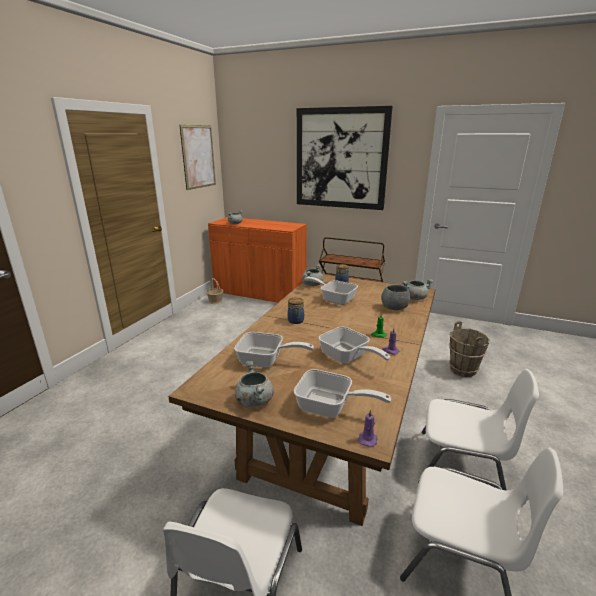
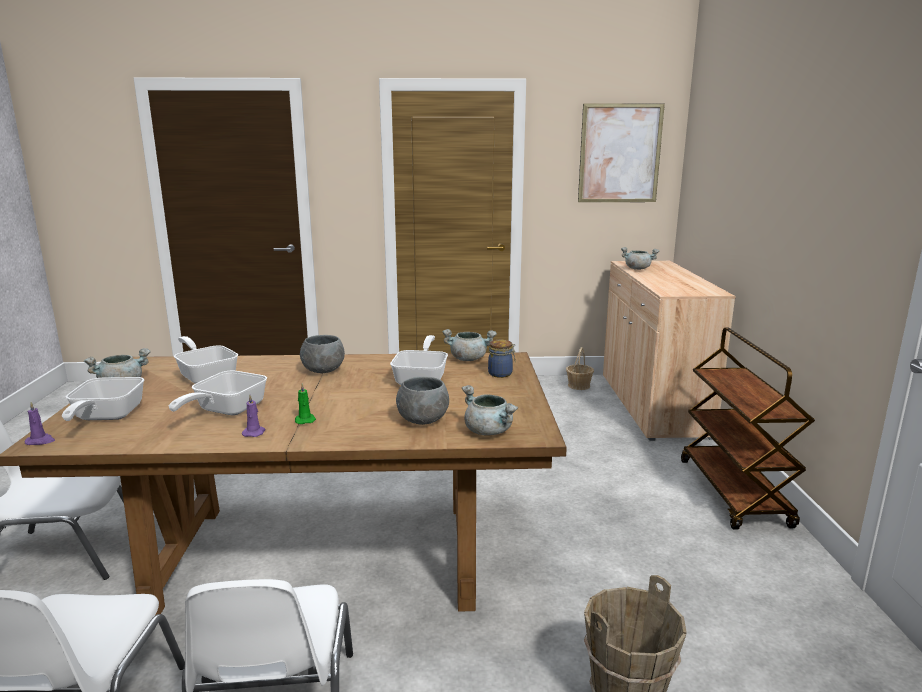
camera: 65 degrees right, 5 degrees down
orange cabinet [208,217,307,303] -> beige cabinet [603,261,736,441]
frying pan [234,332,314,368] -> frying pan turned 150 degrees clockwise [174,336,238,384]
jar [288,298,304,324] -> grey bowl [300,335,345,373]
picture [297,106,393,210] -> none

